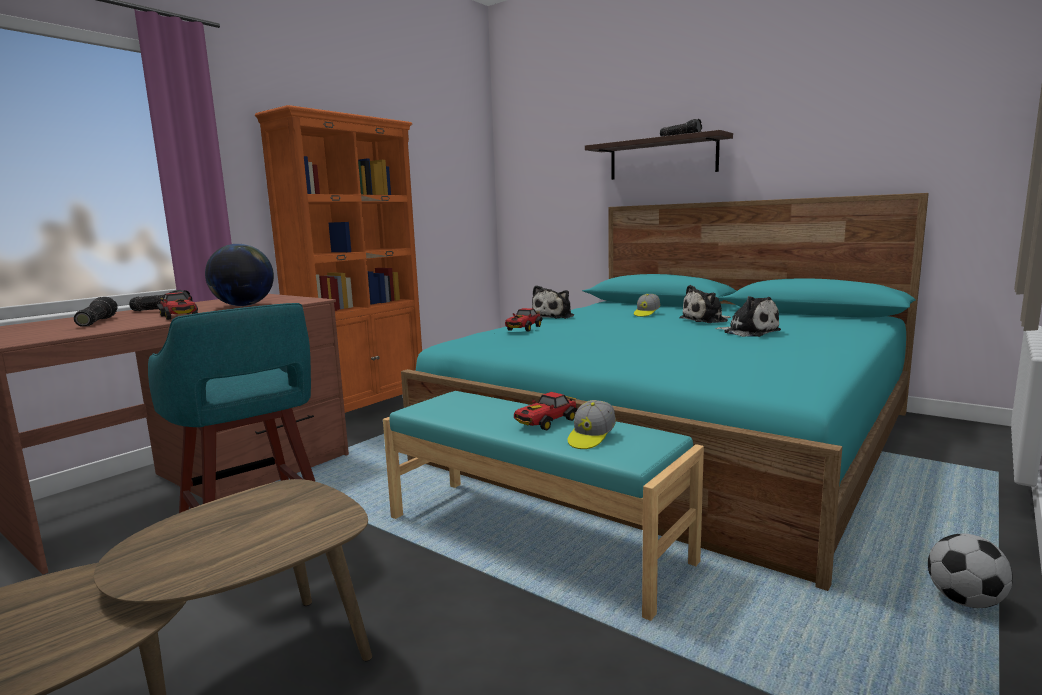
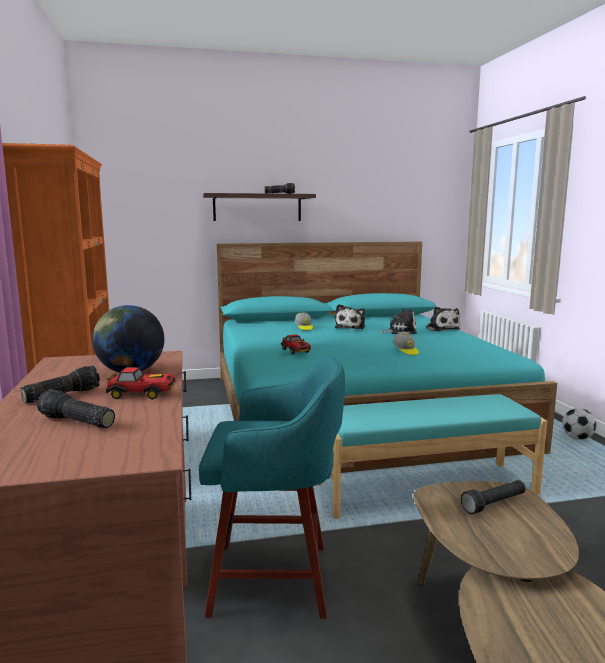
camera: 50 degrees left, 0 degrees up
toy car [514,392,577,430] -> none
plush toy [532,285,574,319] -> plush toy moved to [426,307,460,331]
cap [567,400,616,449] -> cap moved to [393,333,419,355]
none -> black flashlight [461,480,526,514]

